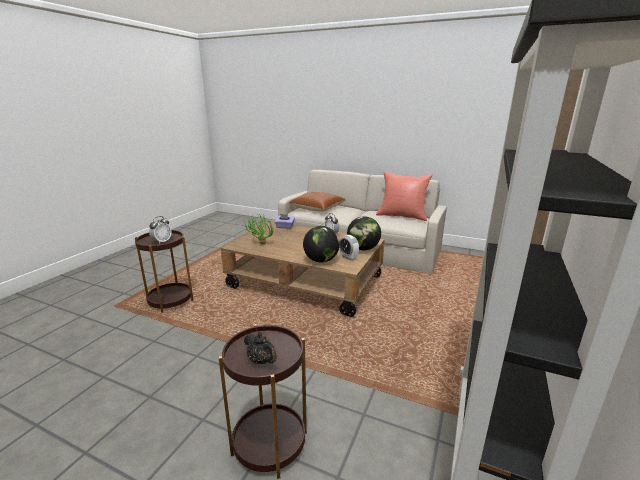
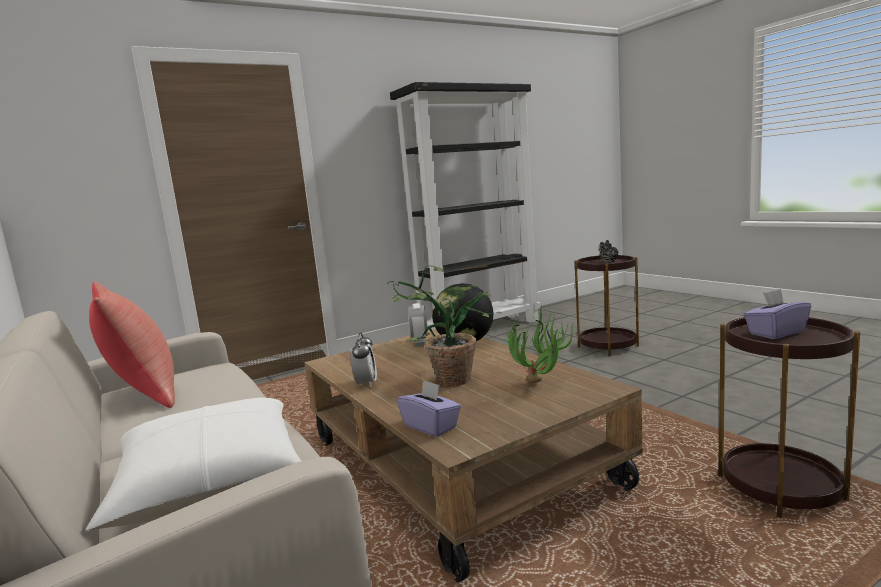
camera: 145 degrees left, 10 degrees down
alarm clock [149,216,172,244] -> purple tissue box [744,289,811,339]
brown pillow [289,192,345,212] -> white pillow [86,398,301,530]
globe [347,216,381,250] -> none
none -> potted plant [387,265,502,386]

